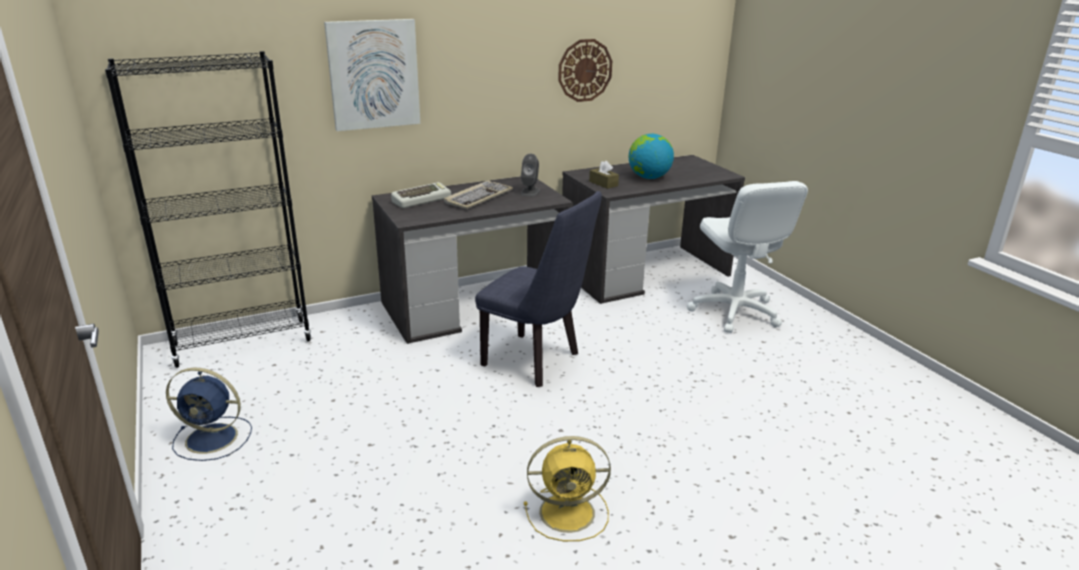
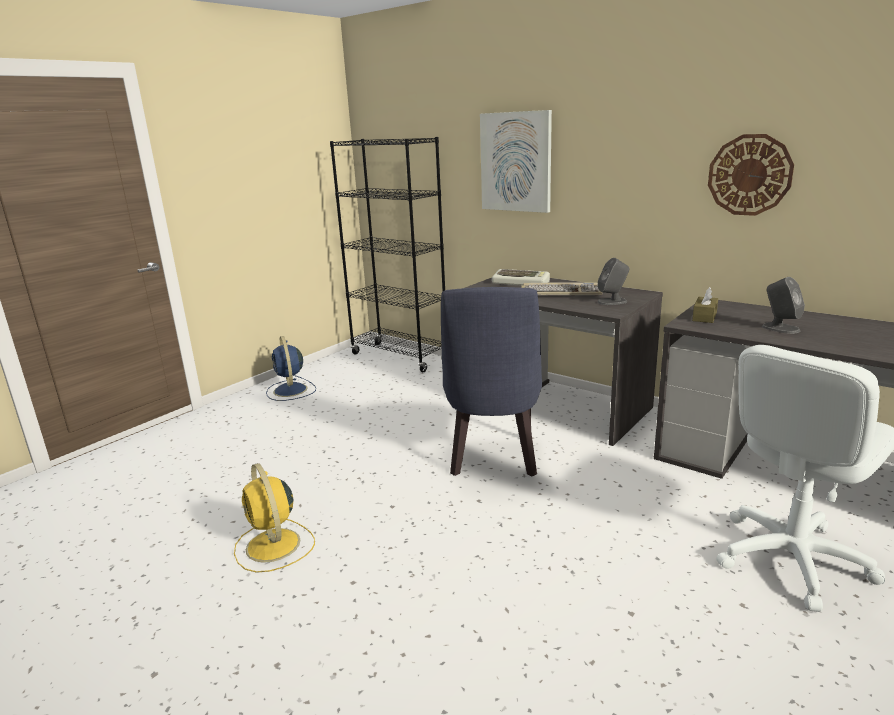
camera: 65 degrees right, 5 degrees down
globe [629,133,674,179] -> grey speaker [762,277,805,334]

